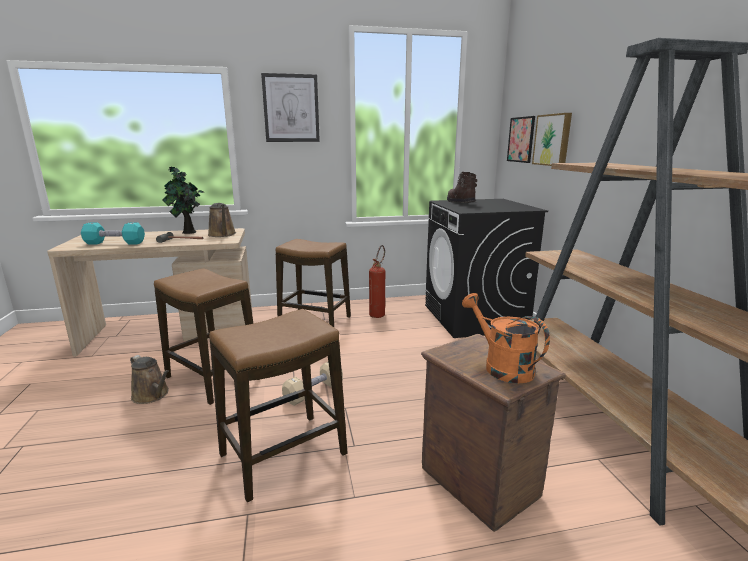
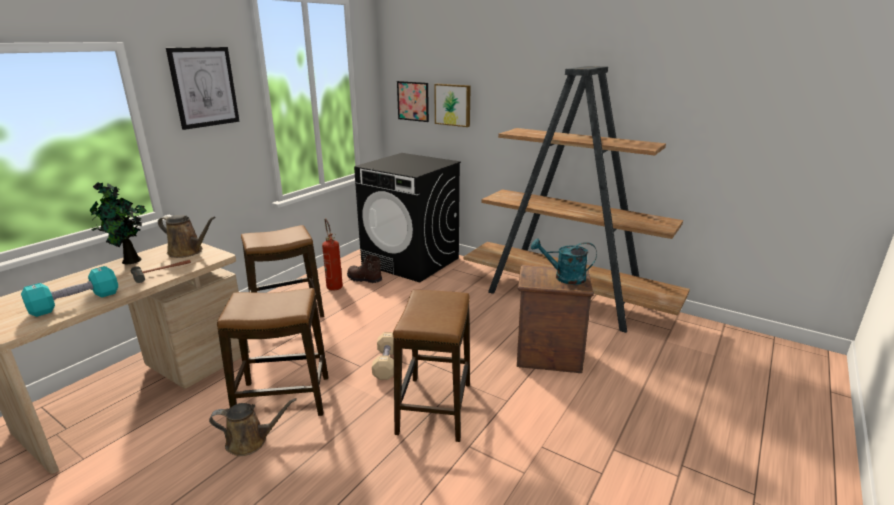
camera: 45 degrees left, 5 degrees up
brown boot [447,172,477,203] -> brown boot moved to [347,255,382,283]
orange watering can [462,293,550,384] -> turquoise watering can [531,238,597,285]

